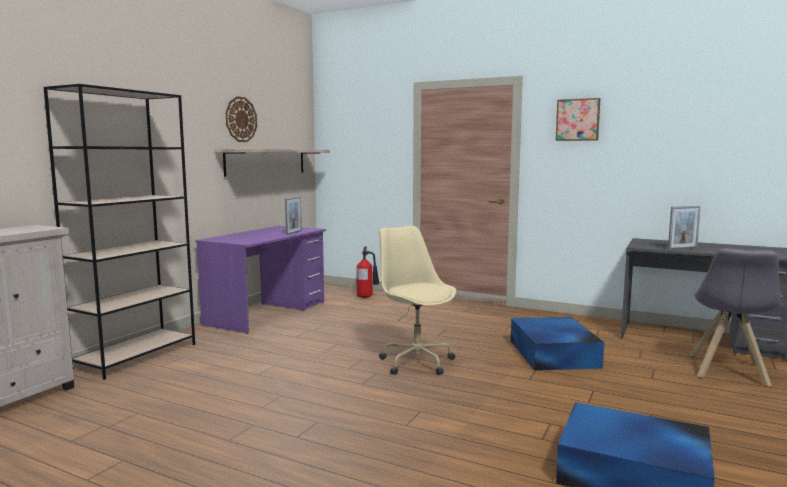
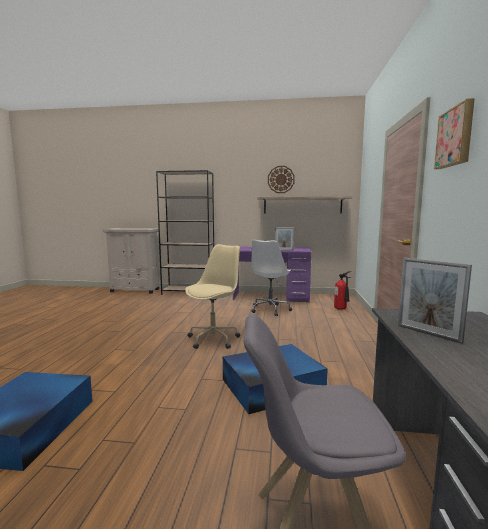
camera: 70 degrees right, 0 degrees up
none -> white office chair [251,240,292,316]

